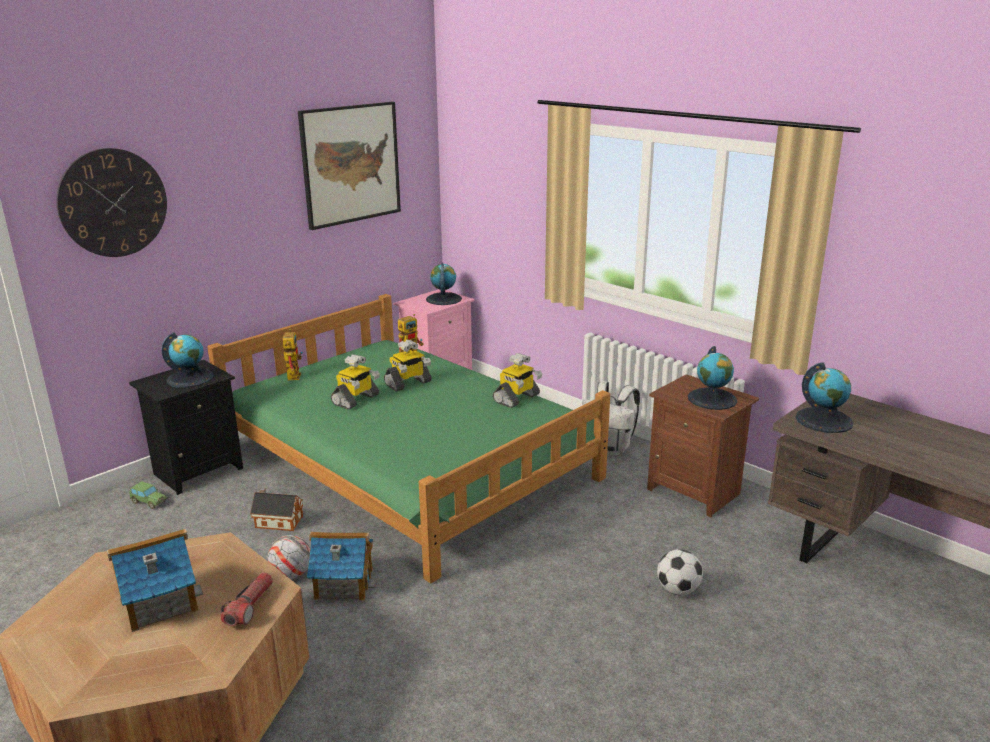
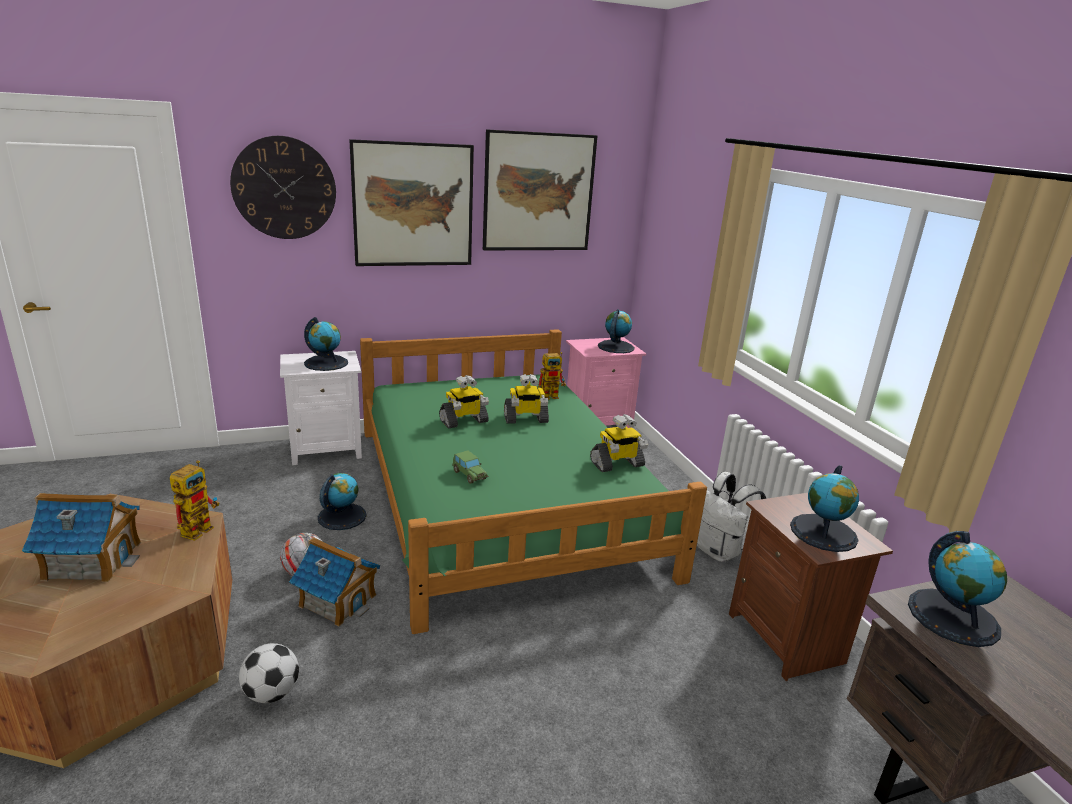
camera: 25 degrees right, 0 degrees up
black nightstand [129,360,243,495] -> white nightstand [280,351,362,465]
toy car [129,481,168,509] -> toy car moved to [452,450,488,484]
flashlight [220,572,273,626] -> none
toy house [250,487,303,531] -> globe [318,473,367,530]
toy robot [280,329,303,380] -> toy robot moved to [170,460,219,541]
football [657,549,703,595] -> football moved to [239,643,299,703]
none -> picture [350,139,474,266]

